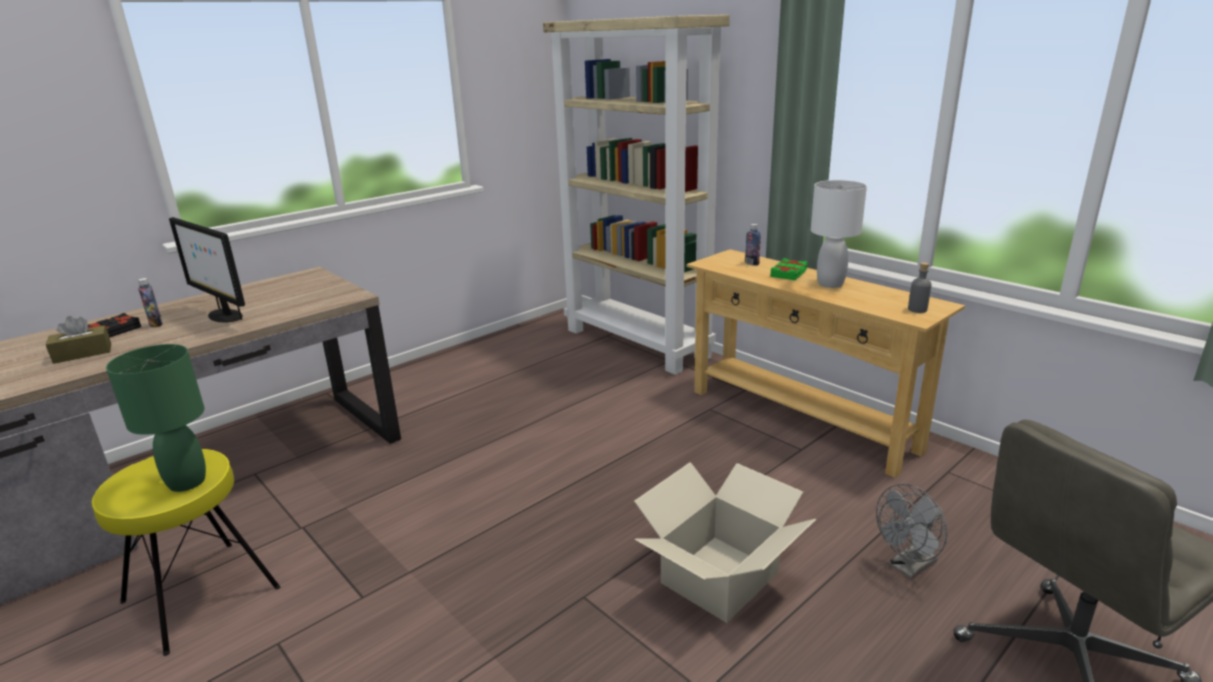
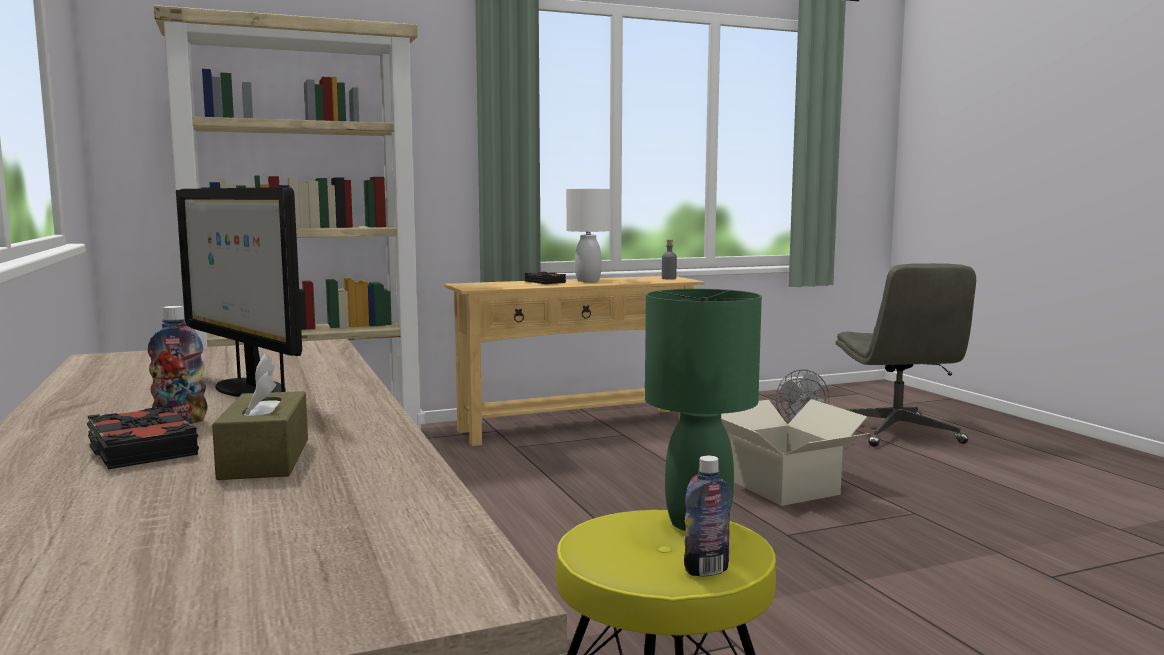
camera: 70 degrees left, 15 degrees down
monitor [169,217,245,323] -> monitor turned 75 degrees clockwise [176,187,302,397]
bottle [745,224,761,265] -> bottle moved to [684,456,731,576]
green book [770,258,808,280] -> black book [525,272,566,284]

